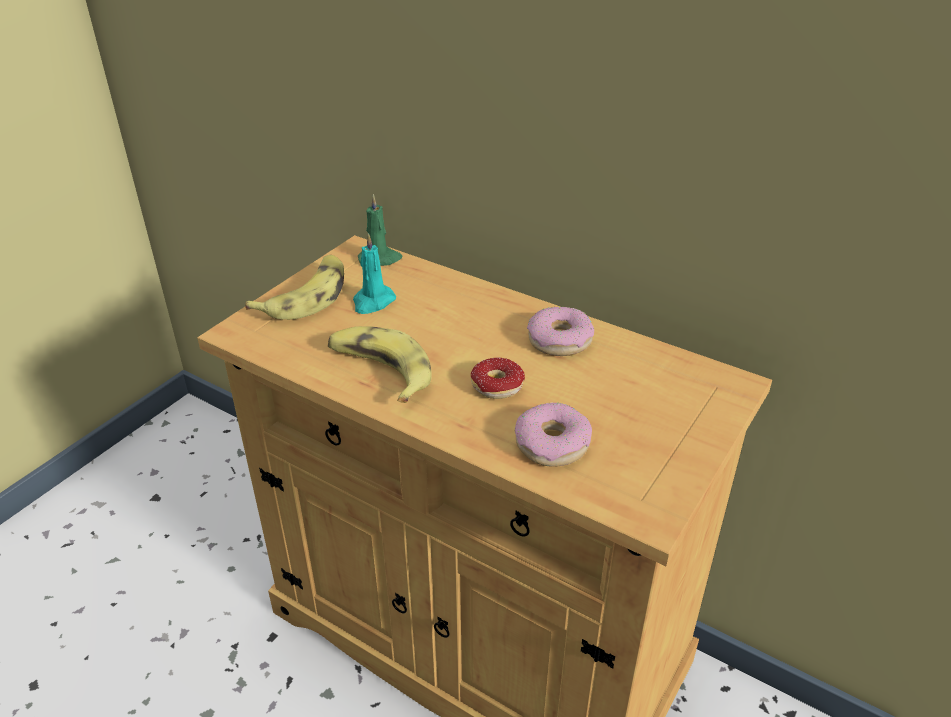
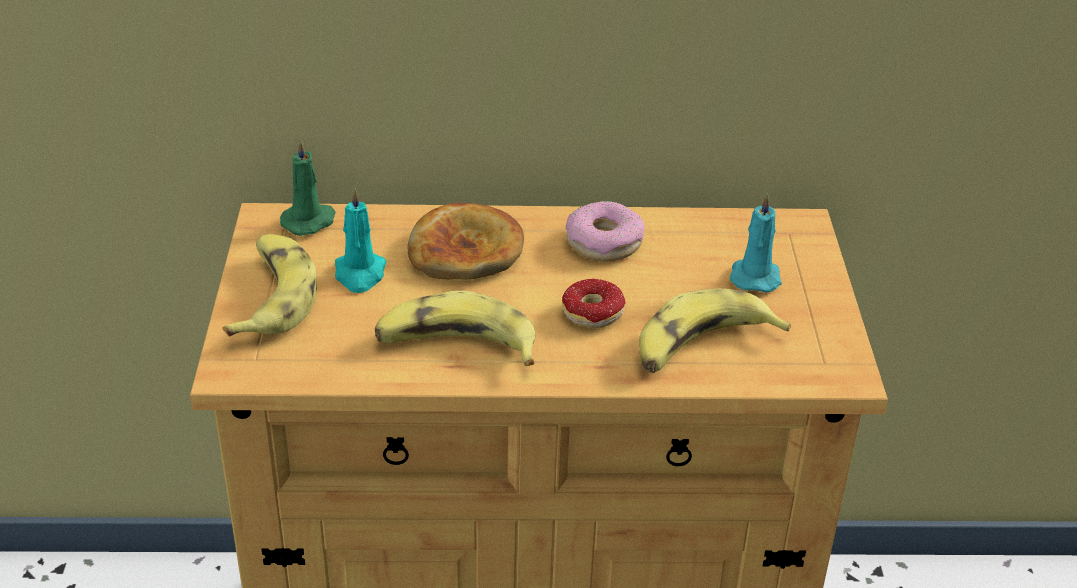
camera: 35 degrees left, 0 degrees up
donut [515,402,592,467] -> banana [639,288,791,373]
none -> bread [408,203,524,280]
none -> turquoise candle [730,193,782,293]

